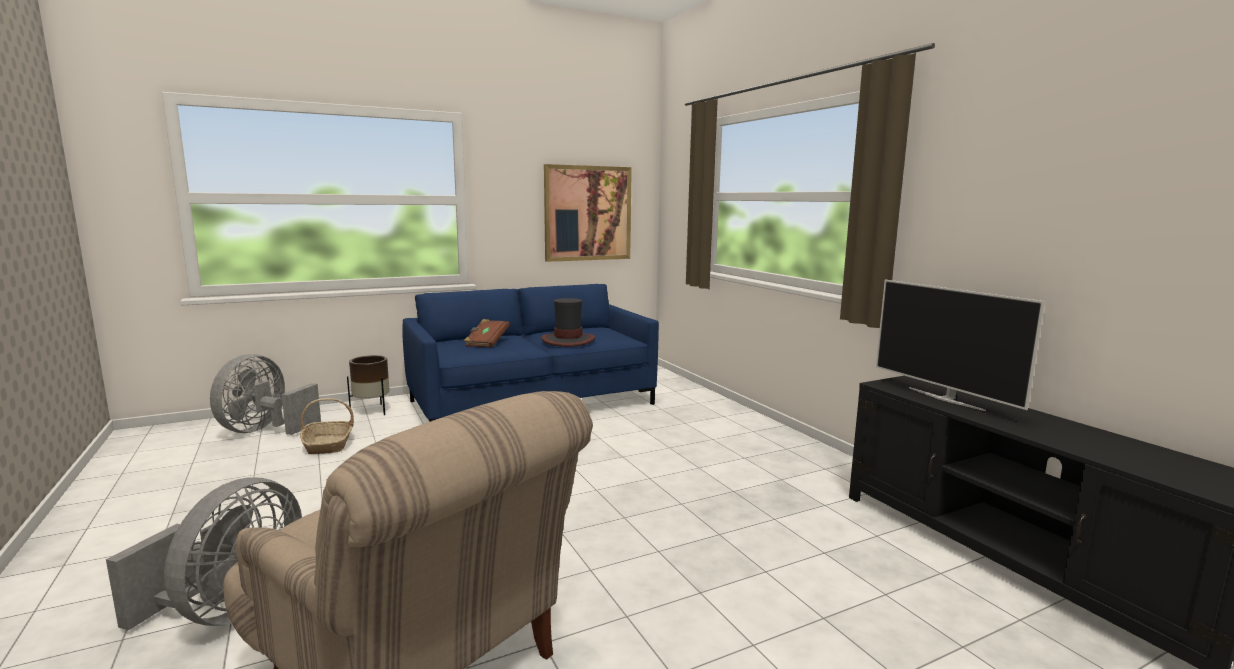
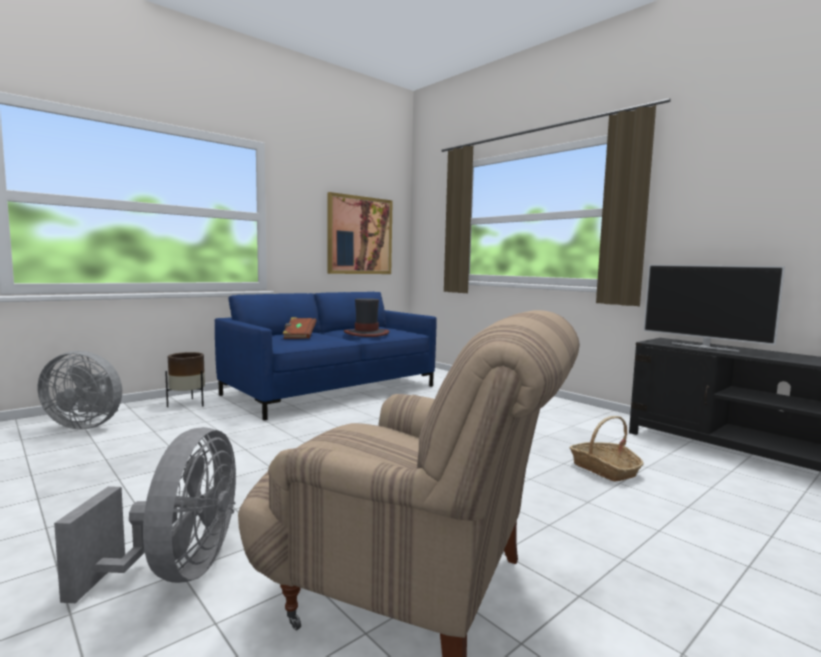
camera: 15 degrees left, 5 degrees down
grey fan [210,354,321,435] -> grey fan turned 90 degrees counterclockwise [37,351,122,429]
basket [300,398,354,454] -> basket moved to [569,416,644,481]

